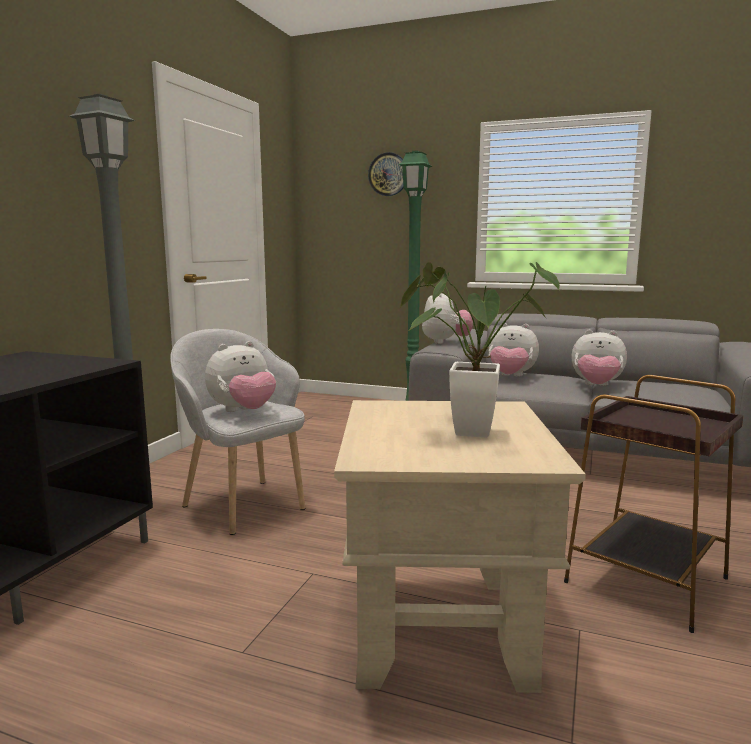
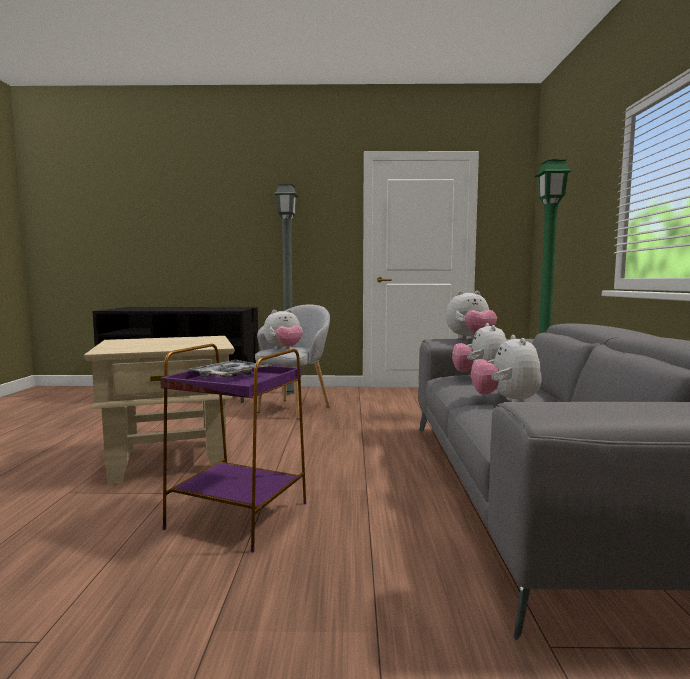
camera: 70 degrees right, 5 degrees down
plush toy [205,341,276,412] -> plush toy turned 60 degrees counterclockwise [264,309,303,350]
wall clock [368,152,404,196] -> none
potted plant [399,262,560,438] -> none
brown side table [564,375,744,633] -> purple side table [160,344,306,553]
none -> tray [189,360,271,377]

